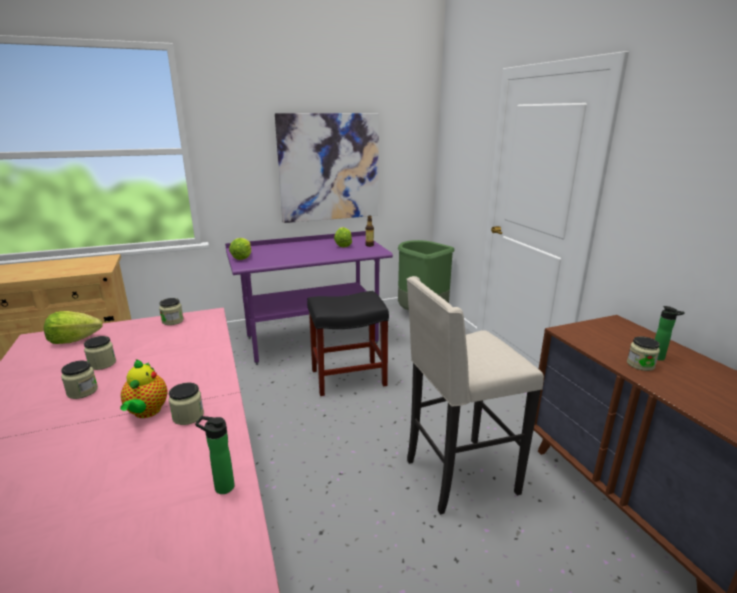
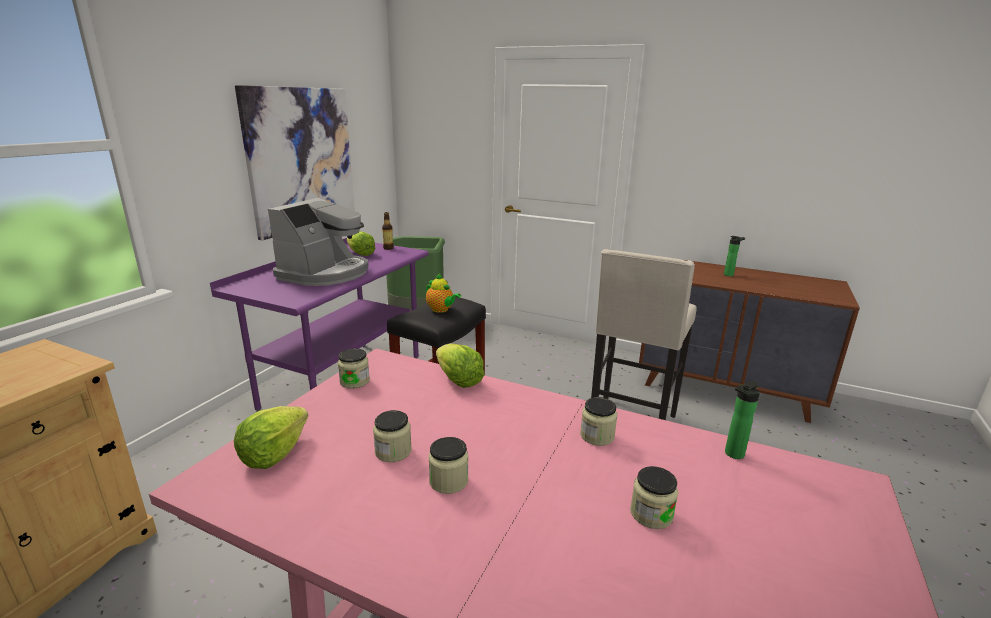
camera: 45 degrees left, 0 degrees up
teapot [120,359,168,418] -> teapot moved to [426,273,461,313]
lettuce [229,238,251,260] -> lettuce moved to [436,344,484,388]
jar [627,336,660,371] -> jar moved to [630,466,679,529]
none -> coffee machine [268,198,369,286]

